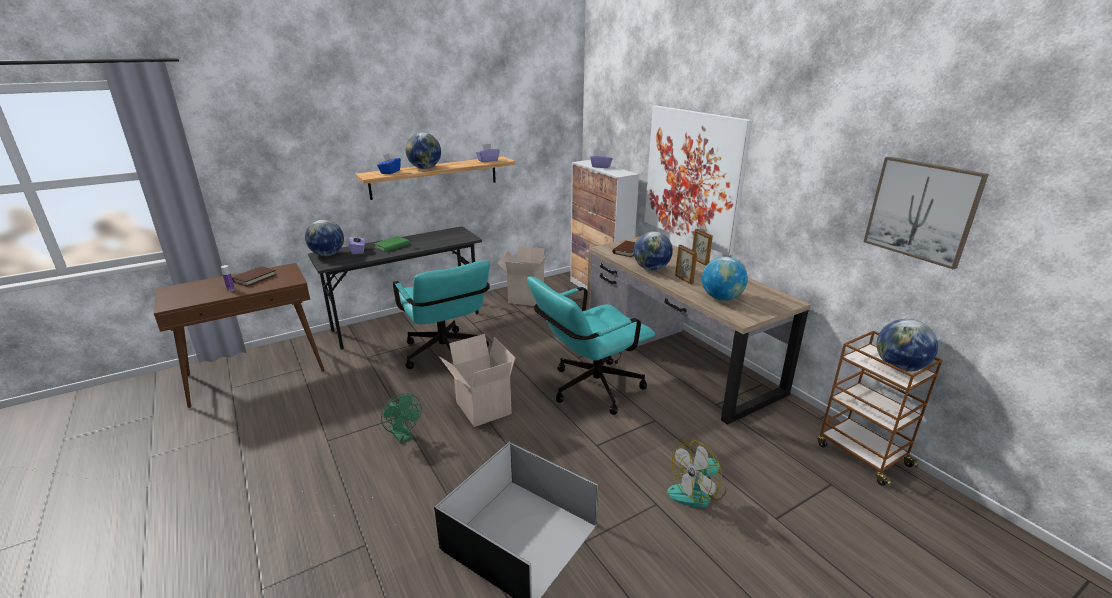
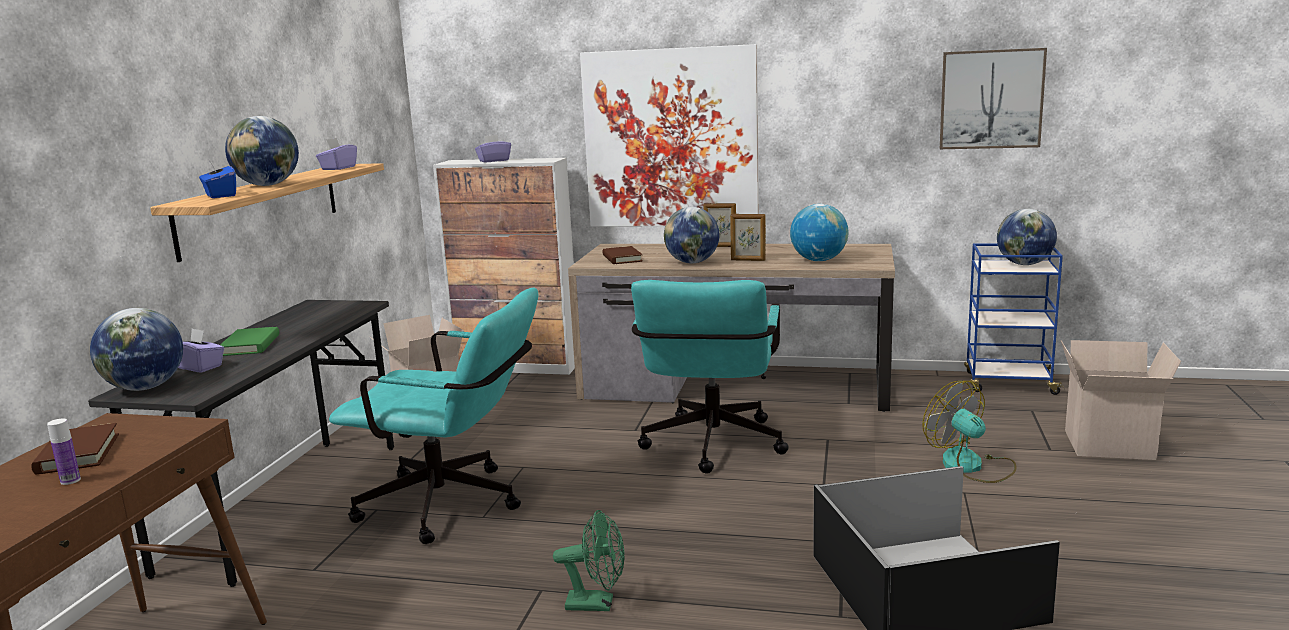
camera: 45 degrees left, 10 degrees down
cardboard box [439,334,515,427] -> cardboard box moved to [1061,340,1181,460]
fan [667,439,726,508] -> fan turned 135 degrees clockwise [922,381,1017,483]
brown cart [817,331,943,486] -> blue cart [964,244,1065,395]

